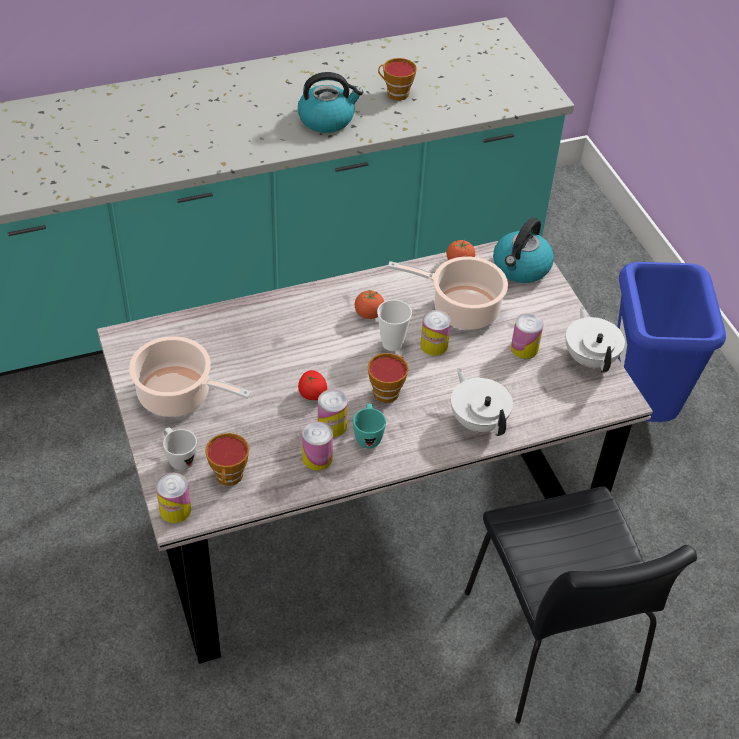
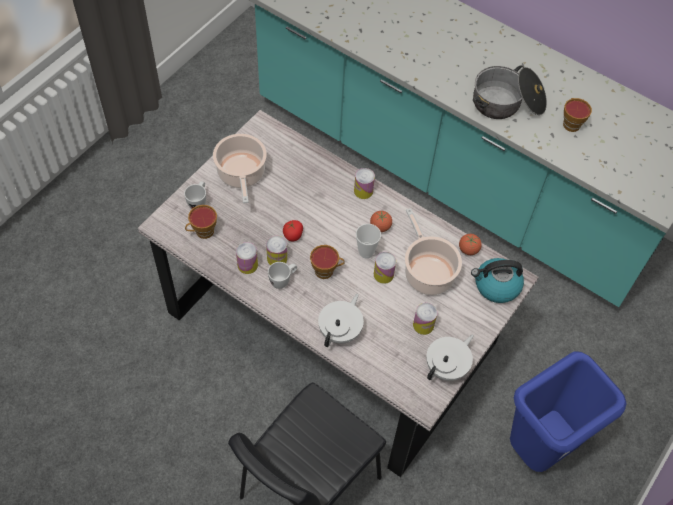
camera: 55 degrees right, 10 degrees up
can [156,472,191,523] -> can moved to [354,168,375,199]
kettle [298,72,363,133] -> cooking pot [473,65,547,119]
turquoise mug [353,404,386,448] -> white mug [268,262,297,289]

